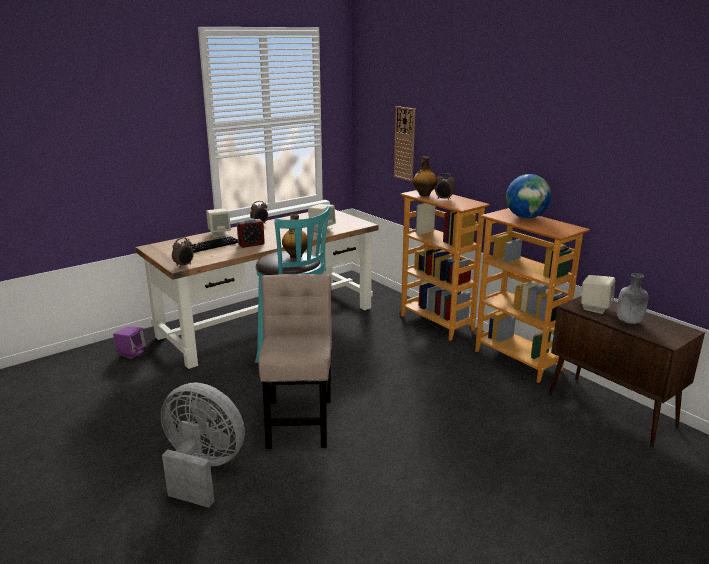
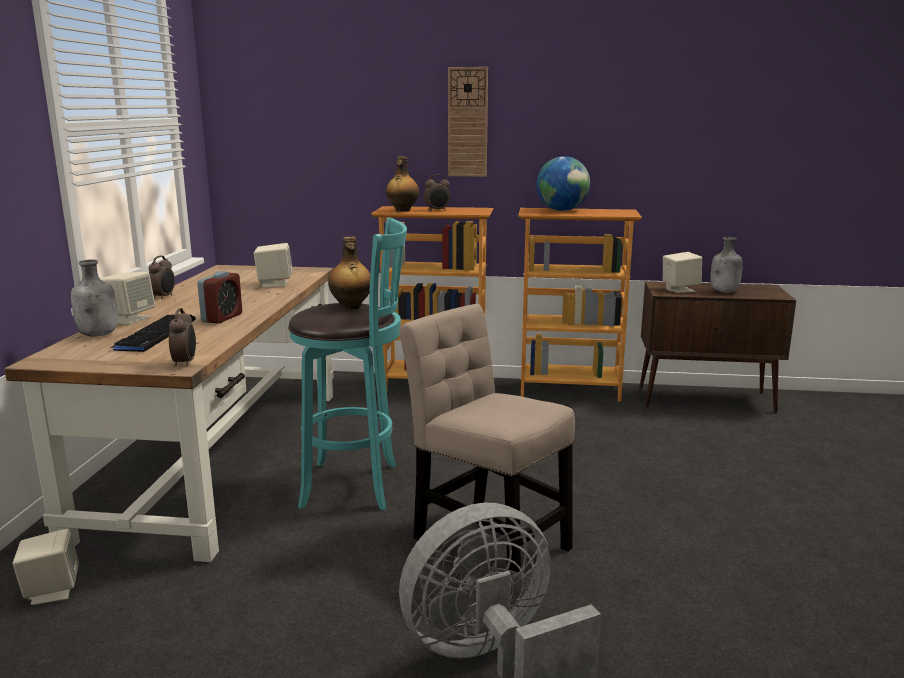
camera: 45 degrees left, 5 degrees down
purple speaker [113,326,147,359] -> beige speaker [13,529,79,605]
wall clock [394,106,415,181] -> wall clock moved to [448,67,488,177]
none -> grey bottle [71,259,118,337]

